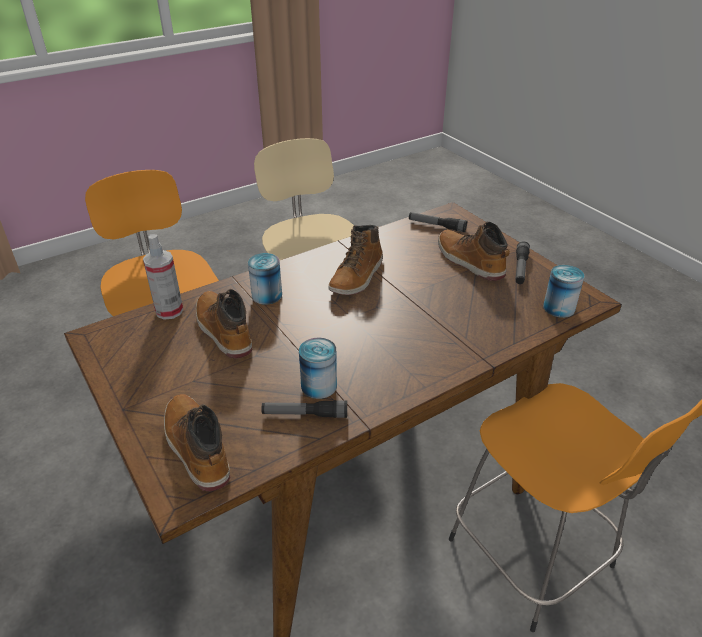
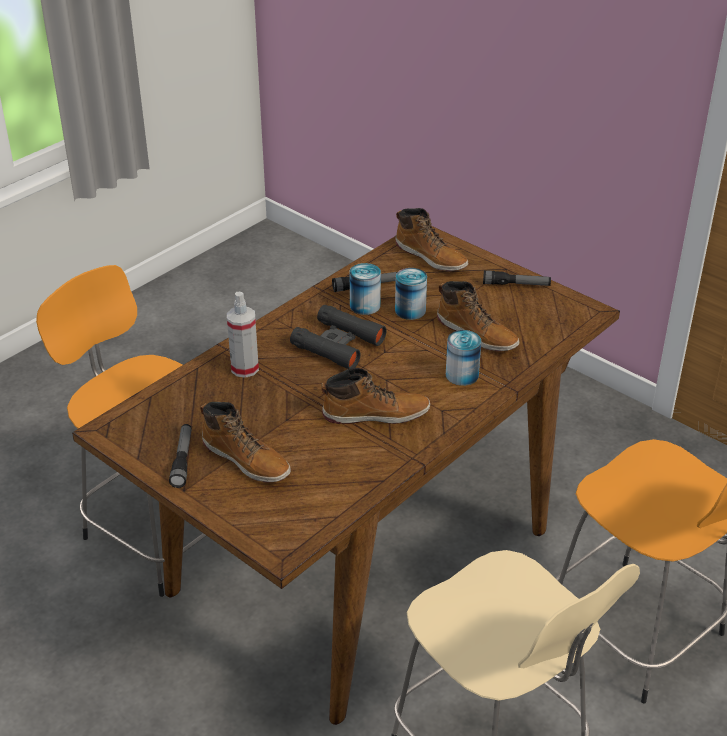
camera: 165 degrees right, 0 degrees up
spray bottle [143,234,183,320] -> spray bottle moved to [227,292,259,378]
boot [328,225,383,295] -> boot turned 75 degrees clockwise [321,368,430,424]
flashlight [409,212,467,232] -> flashlight moved to [483,270,551,286]
can [543,265,584,318] -> can moved to [395,268,427,320]
none -> black binoculars [290,305,386,369]

